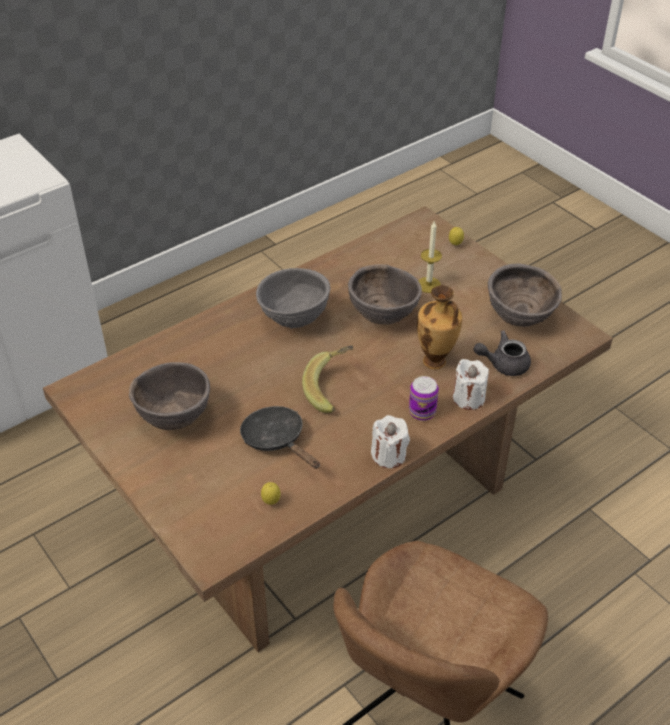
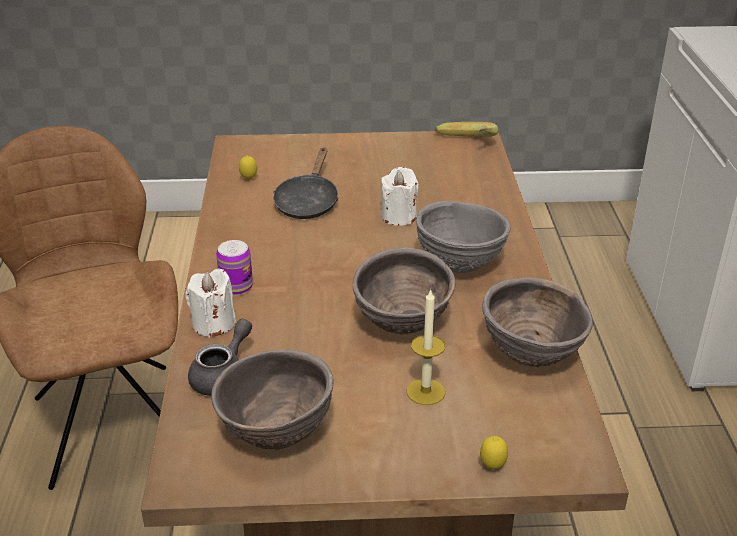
camera: 125 degrees right, 10 degrees down
brown bowl [129,362,210,430] -> brown bowl moved to [482,277,593,367]
black frying pan [240,406,320,469] -> black frying pan turned 105 degrees clockwise [273,147,338,219]
banana [302,345,353,413] -> banana moved to [435,122,499,137]
white candle [371,415,410,468] -> white candle moved to [381,167,418,226]
vase [417,285,462,369] -> none

